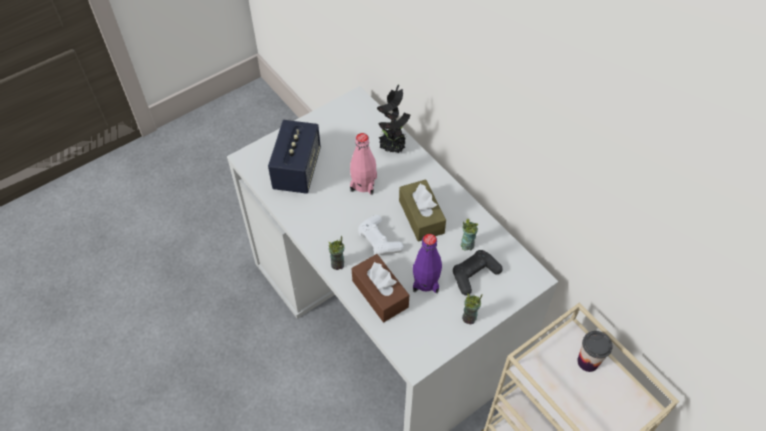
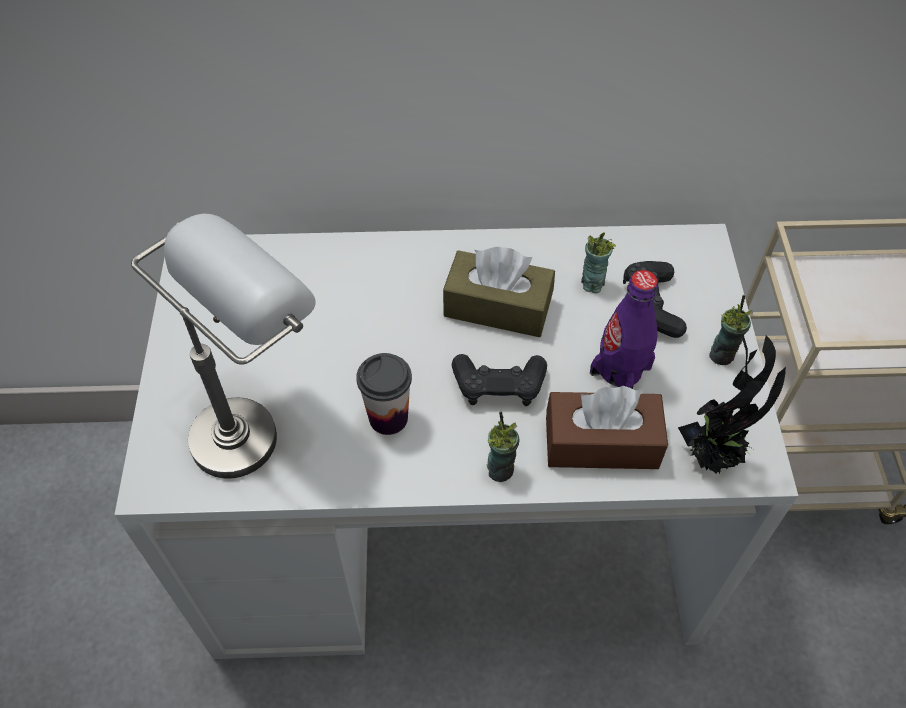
camera: 55 degrees left, 0 degrees up
speaker [268,120,321,194] -> grey table lamp [131,213,316,479]
pink bottle [350,133,377,195] -> none
white game controller [358,215,404,255] -> black game controller [452,354,547,406]
potted plant [377,85,411,153] -> potted plant moved to [678,335,786,474]
cup [577,331,613,372] -> cup moved to [356,353,412,435]

